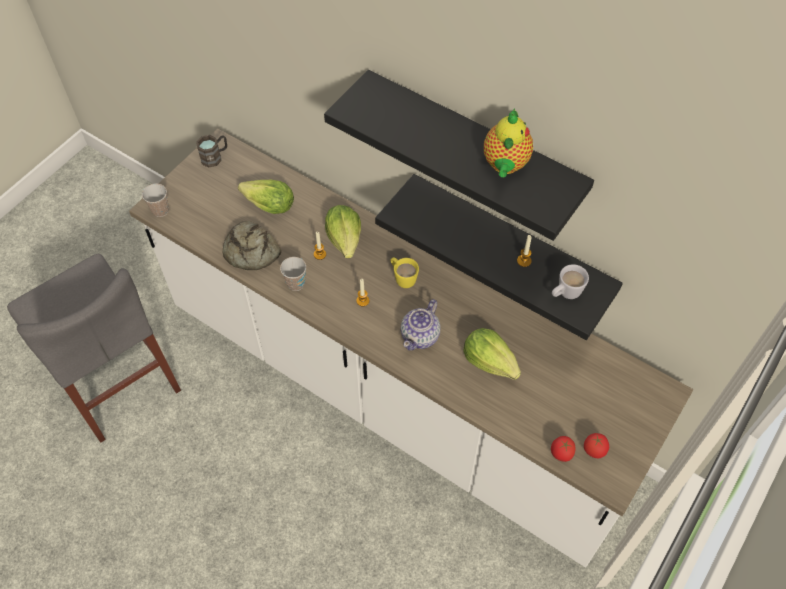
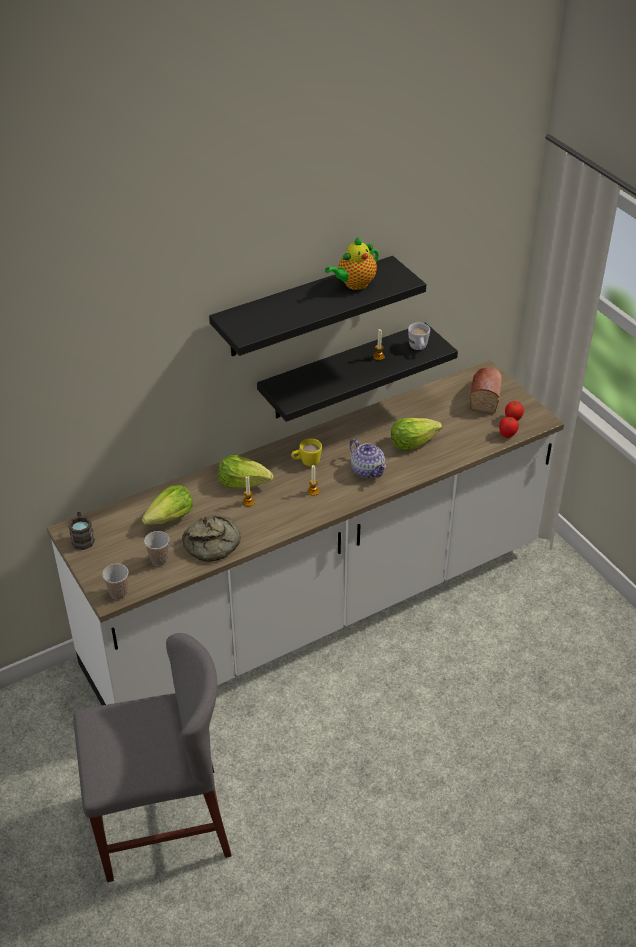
camera: 65 degrees left, 15 degrees down
cup [280,257,306,291] -> cup moved to [144,531,170,566]
teapot [484,108,533,177] -> teapot turned 105 degrees clockwise [325,237,379,290]
none -> bread [470,367,501,413]

